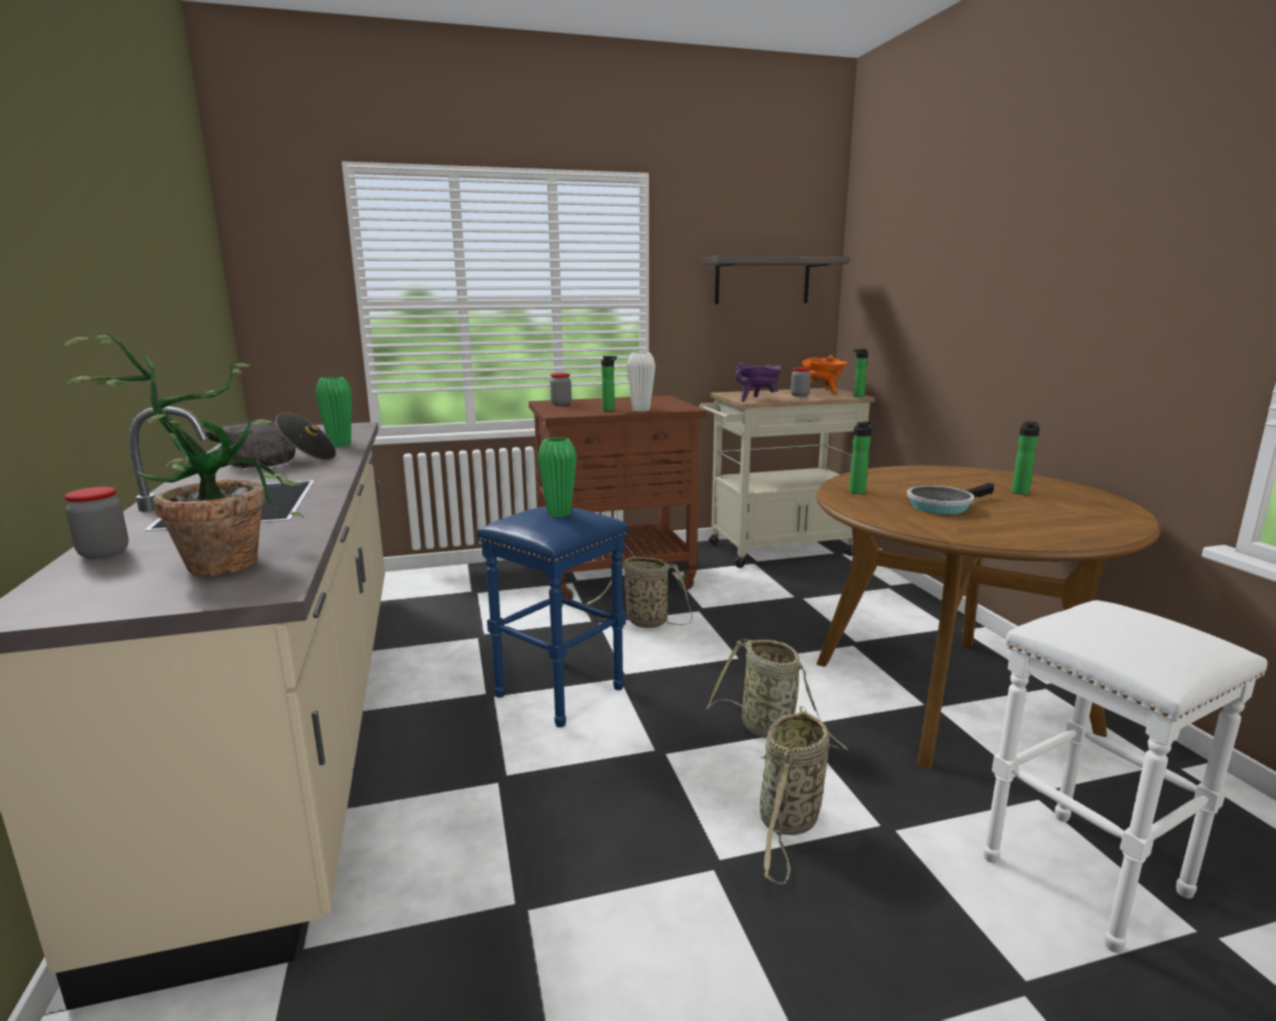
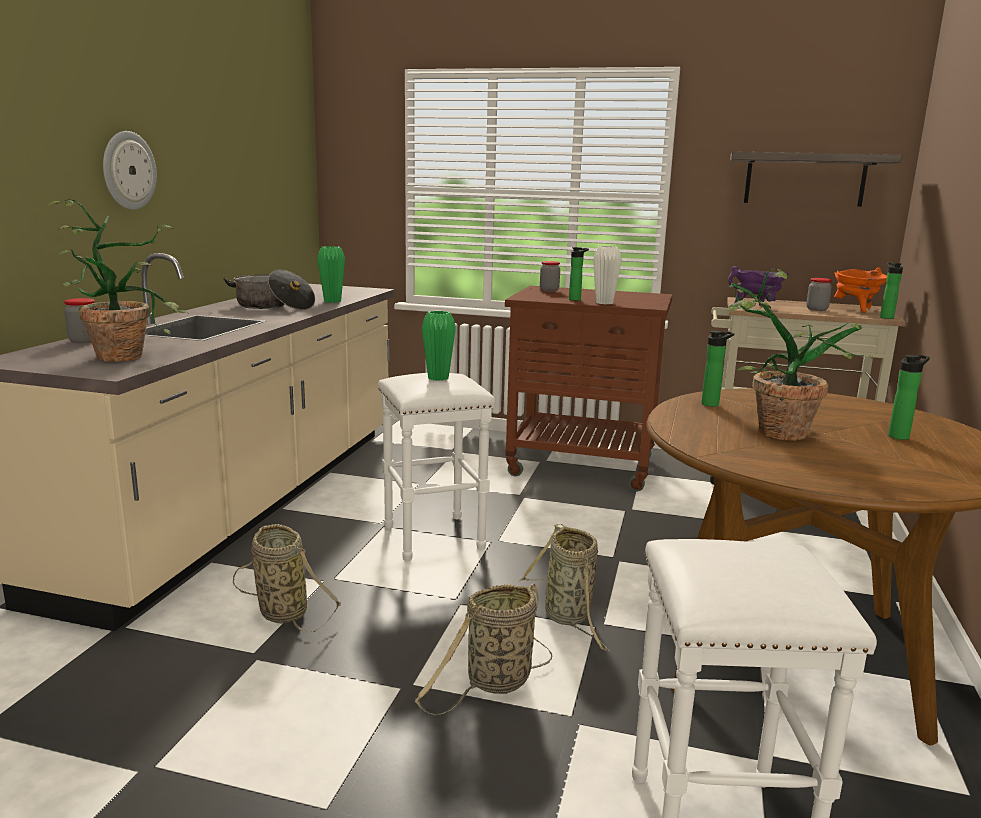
camera: 30 degrees right, 0 degrees up
blue stool [477,506,628,727] -> white stool [378,373,495,561]
basket [584,557,692,628] -> basket moved to [233,524,341,632]
frying pan [907,483,994,515] -> potted plant [727,268,875,441]
none -> wall clock [103,131,157,210]

